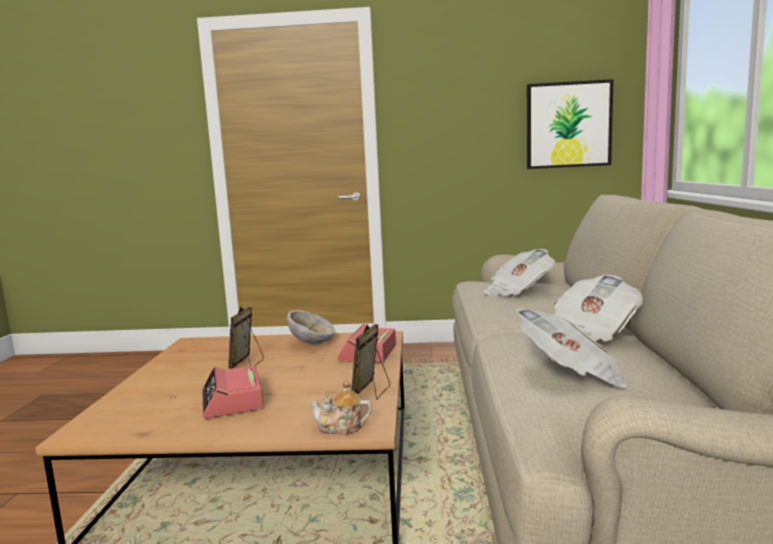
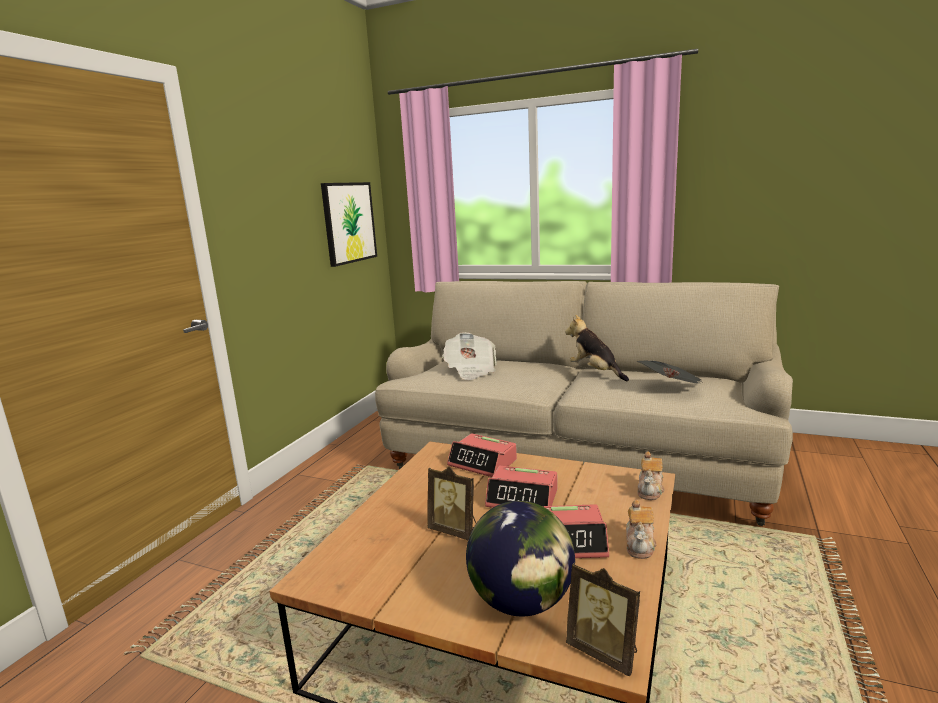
camera: 70 degrees left, 5 degrees up
bowl [287,310,335,344] -> none
picture frame [351,324,390,399] -> picture frame moved to [566,563,640,677]
newspaper [553,275,643,342] -> plush toy [565,314,629,381]
none -> globe [466,501,575,616]
none -> alarm clock [485,466,558,508]
none -> teapot [626,500,656,559]

